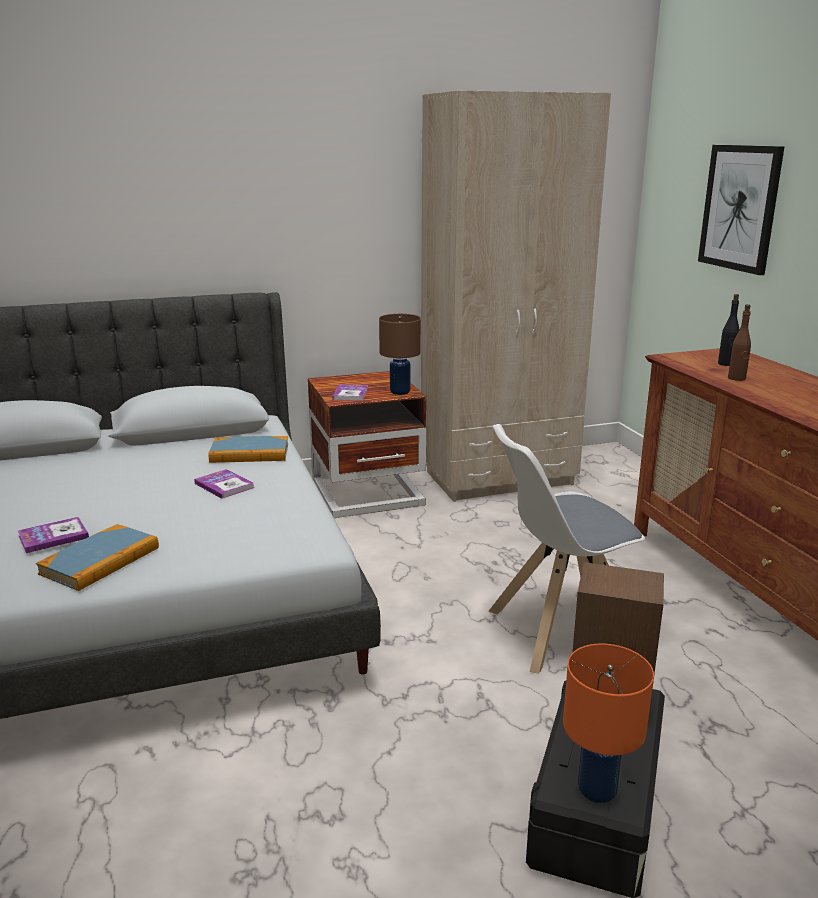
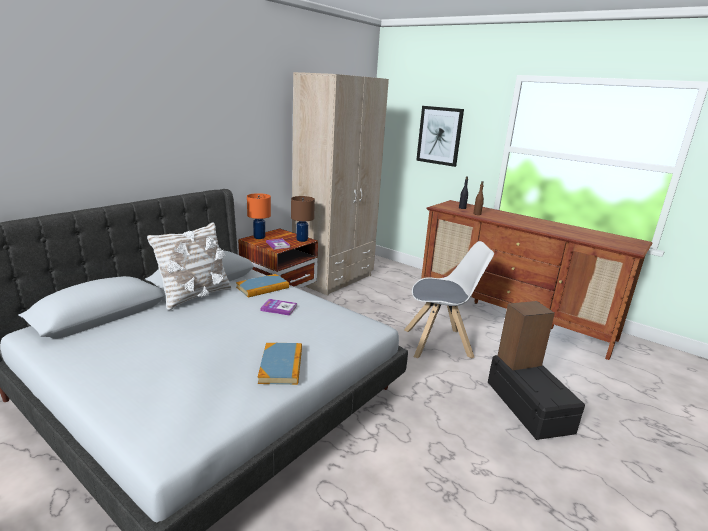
camera: 35 degrees left, 0 degrees up
book [18,517,89,553] -> none
chair [488,424,645,674] -> chair turned 135 degrees counterclockwise [404,241,494,358]
orange table lamp [563,643,654,803] -> orange table lamp moved to [247,193,271,239]
none -> white pillow [147,223,231,310]

